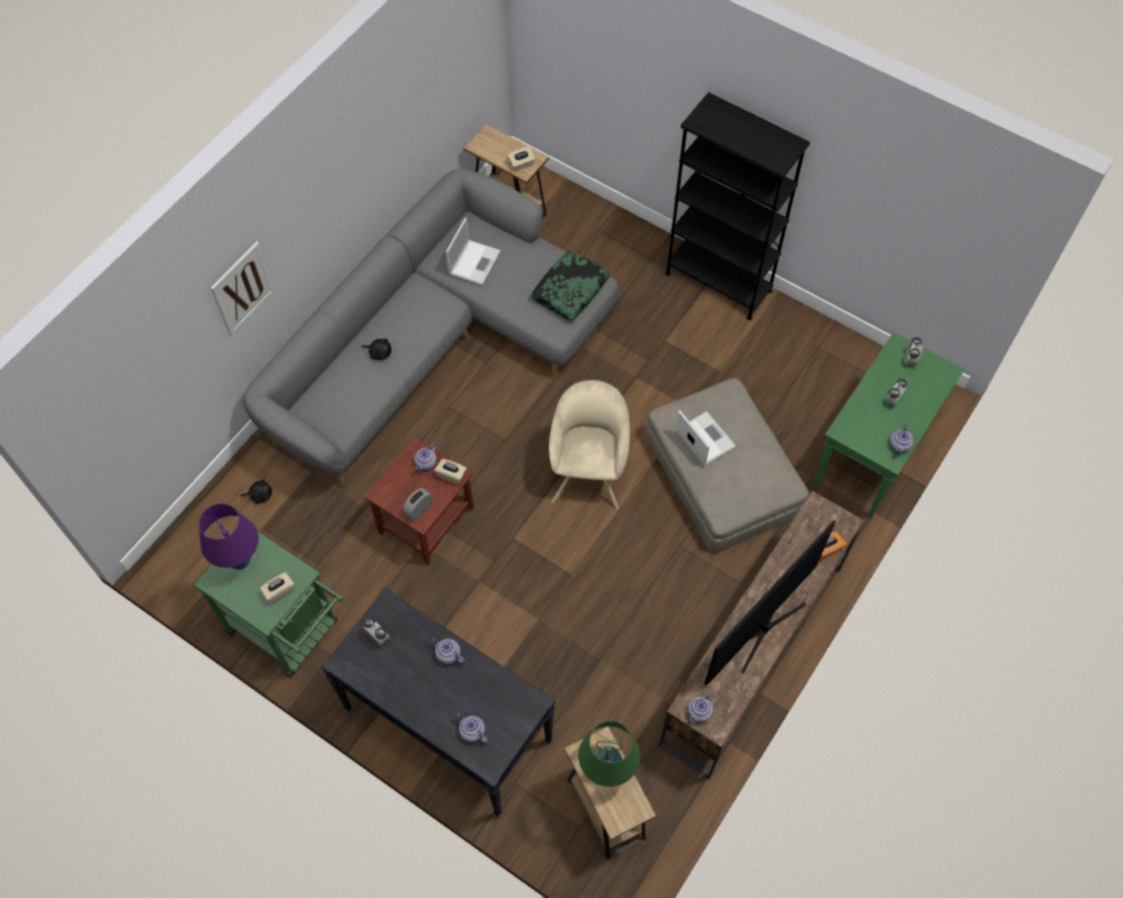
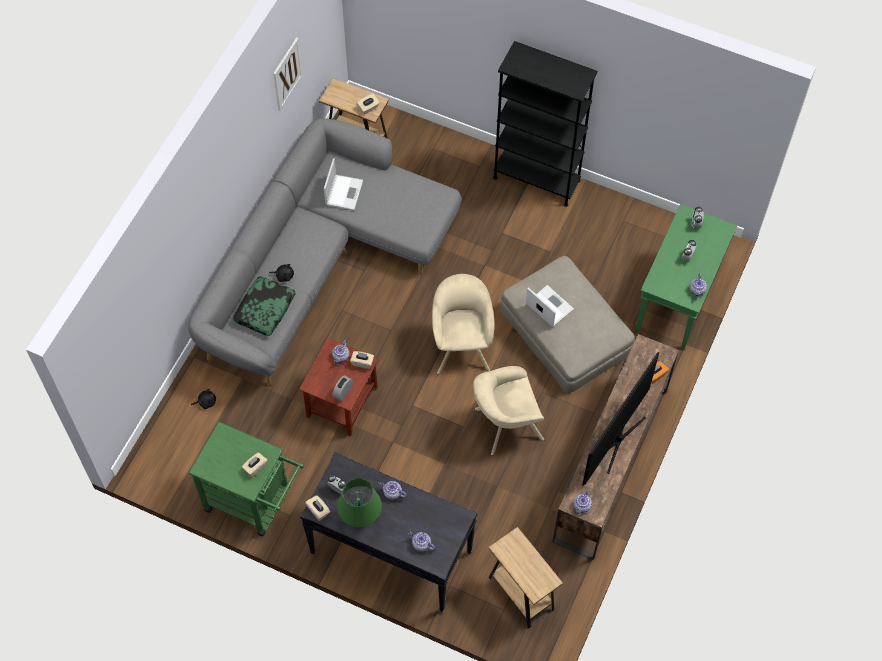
camera: 10 degrees left, 0 degrees up
purple table lamp [199,503,259,570] -> none
picture [211,242,275,336] -> picture moved to [273,37,303,111]
pillow [530,251,610,320] -> pillow moved to [232,277,296,336]
green table lamp [578,721,640,787] -> green table lamp moved to [337,478,382,527]
none -> beige tissue box [305,495,331,521]
none -> beige armchair [473,366,544,456]

